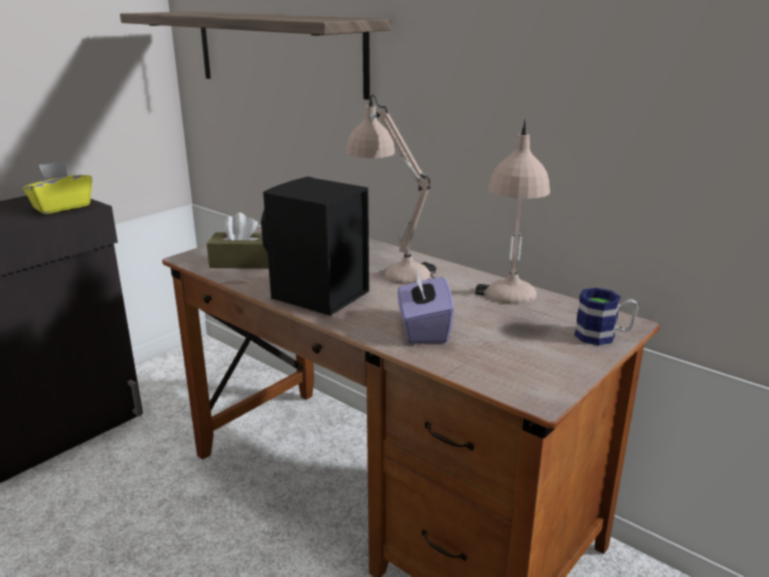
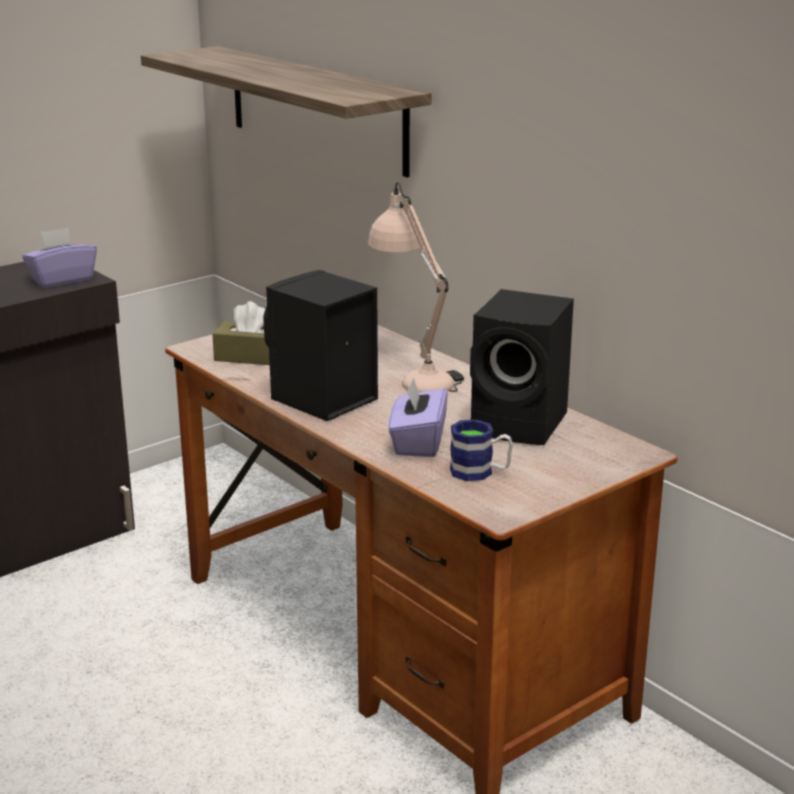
camera: 10 degrees right, 0 degrees up
yellow tissue box [23,161,92,214] -> purple tissue box [22,227,97,288]
beige table lamp [475,119,550,305] -> black speaker [470,289,574,445]
mug [574,288,638,345] -> mug moved to [450,419,513,481]

